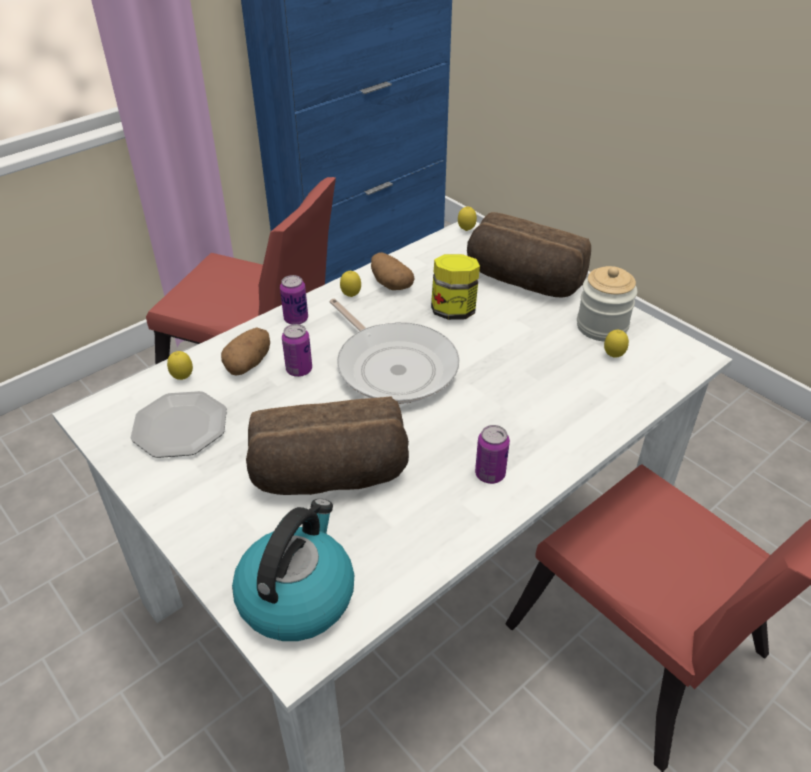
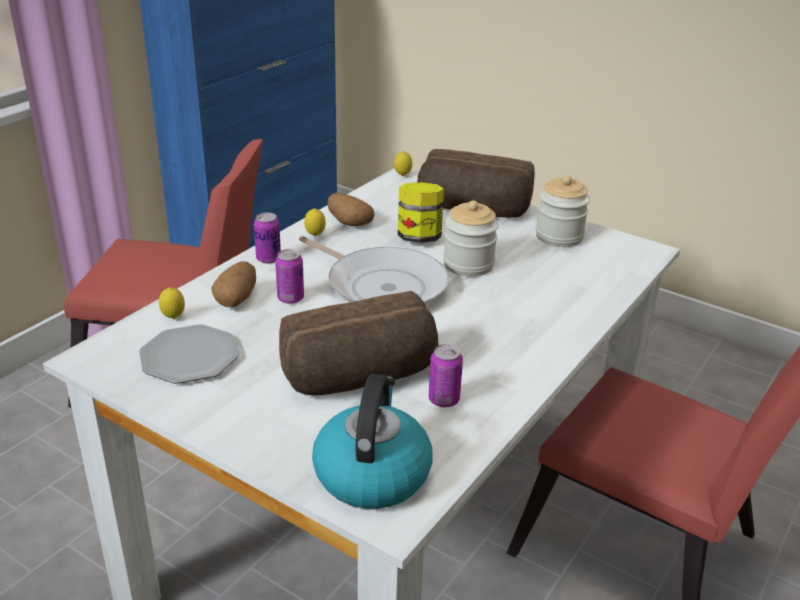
camera: 15 degrees left, 10 degrees down
can [475,425,510,484] -> can moved to [429,344,463,407]
lemon [604,330,629,358] -> none
none -> jar [443,200,498,277]

